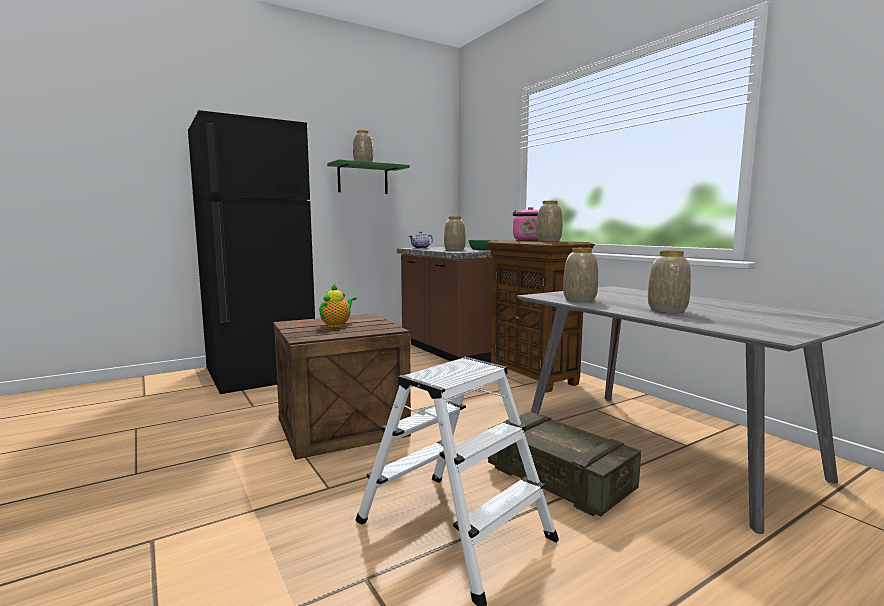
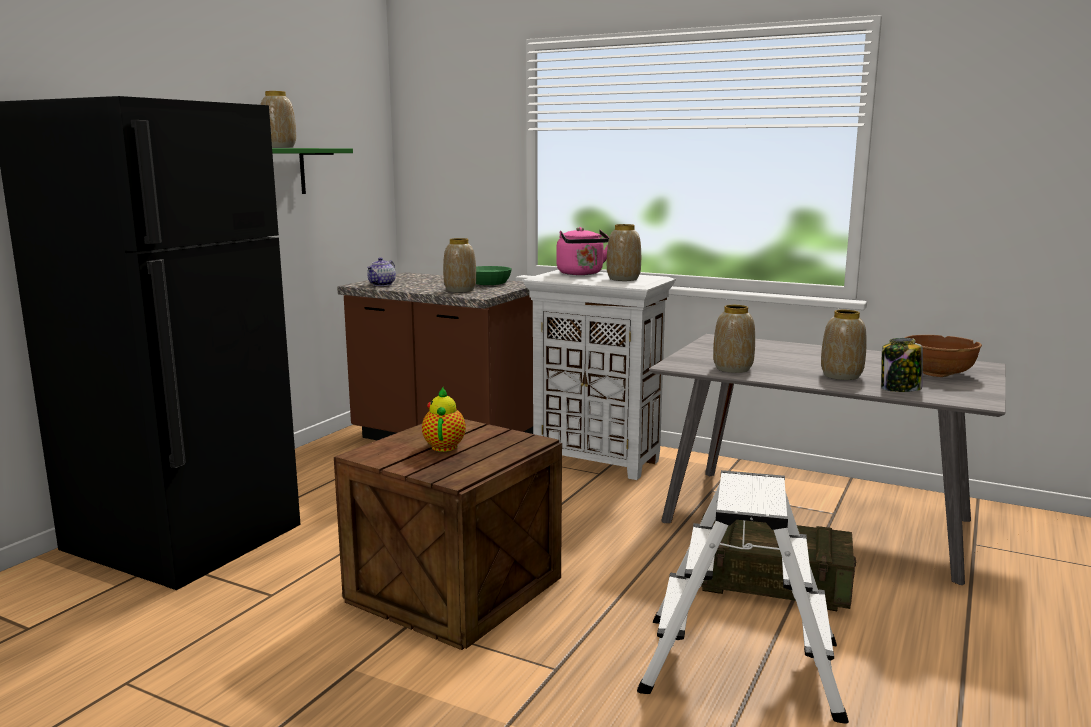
camera: 30 degrees left, 5 degrees up
brown cabinet [485,240,595,393] -> white cabinet [522,270,676,480]
none -> jar [881,338,923,392]
none -> brown bowl [904,335,982,377]

